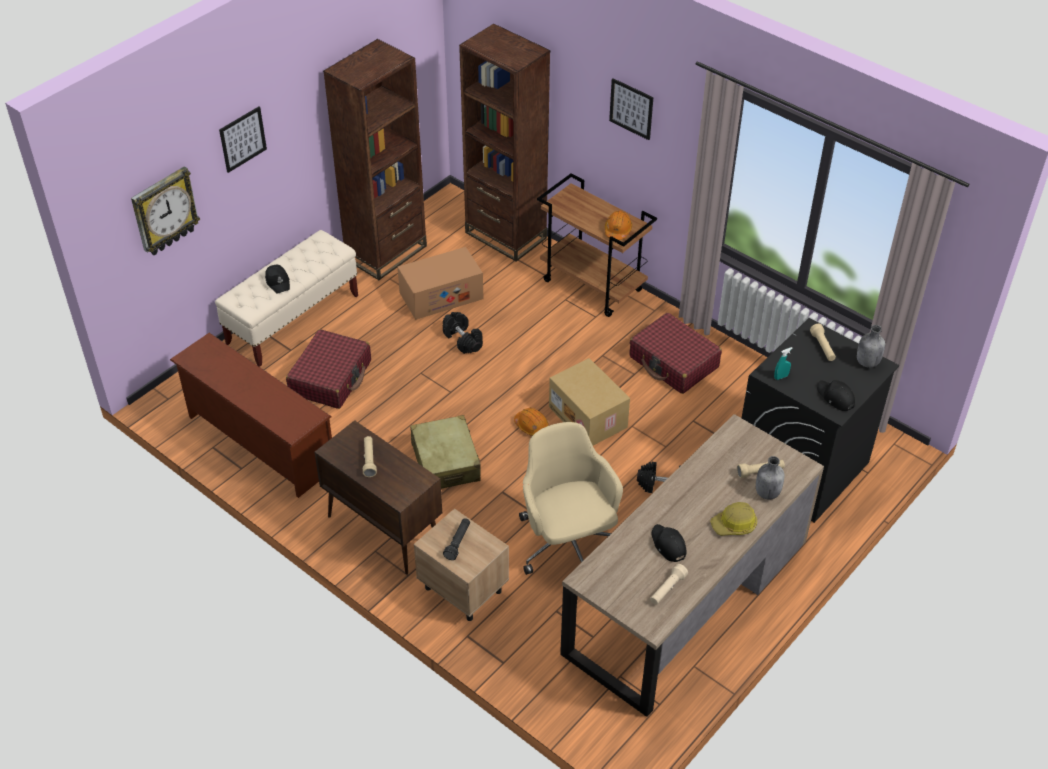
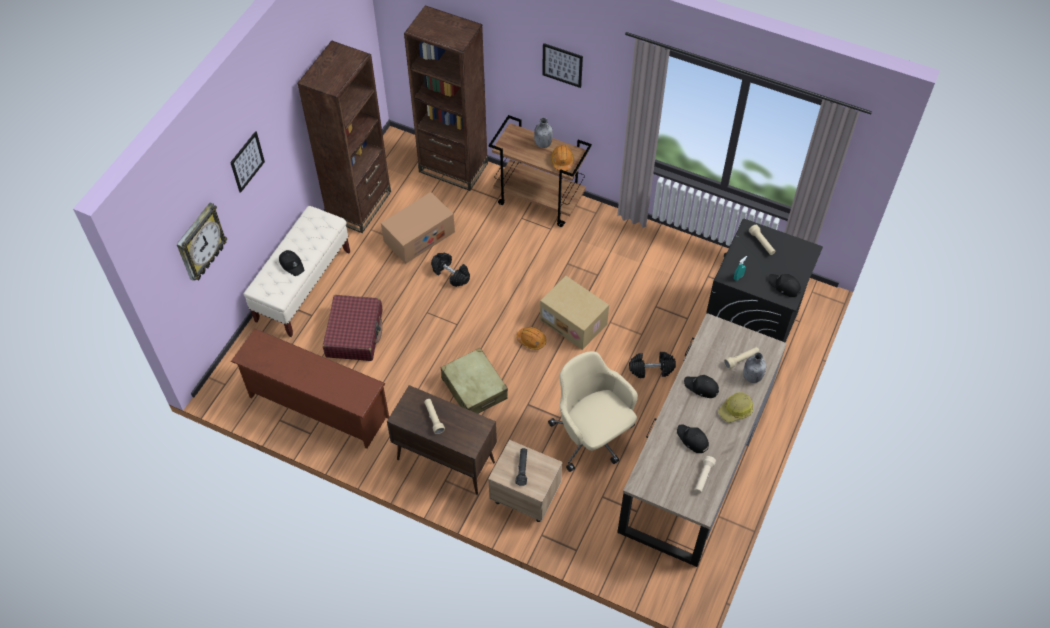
camera: 15 degrees left, 10 degrees up
red suitcase [629,313,722,394] -> none
grey bottle [857,325,885,368] -> grey bottle moved to [534,118,553,148]
none -> black cap [684,375,719,398]

